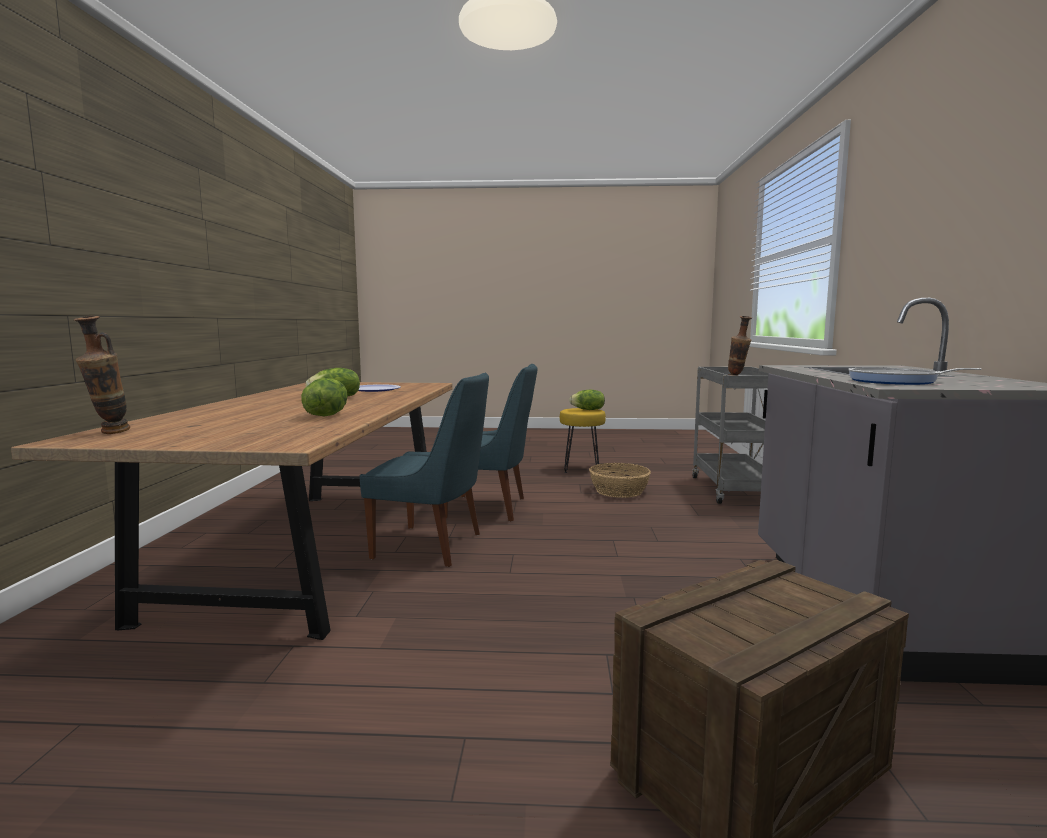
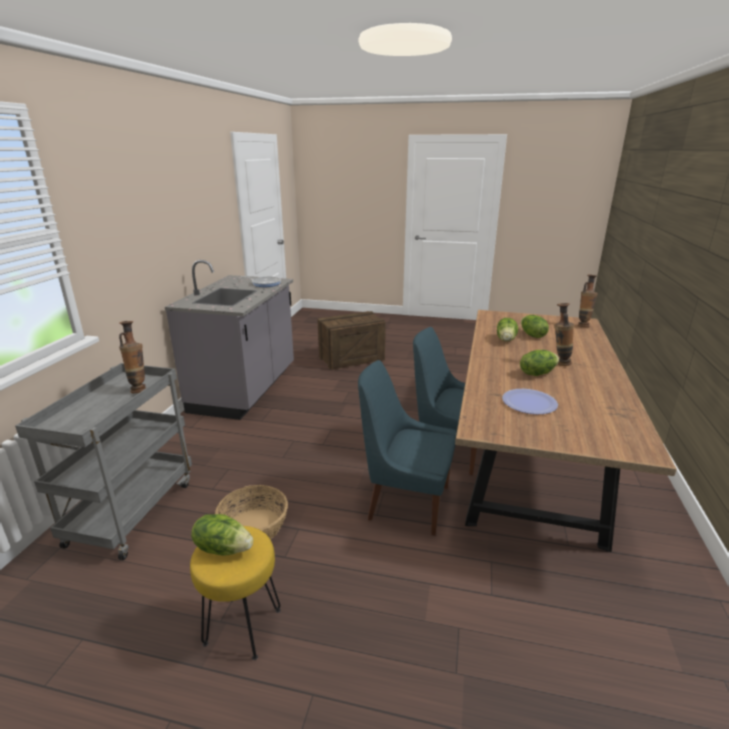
camera: 170 degrees left, 15 degrees up
none -> lettuce [521,315,549,338]
none -> vase [554,303,574,366]

